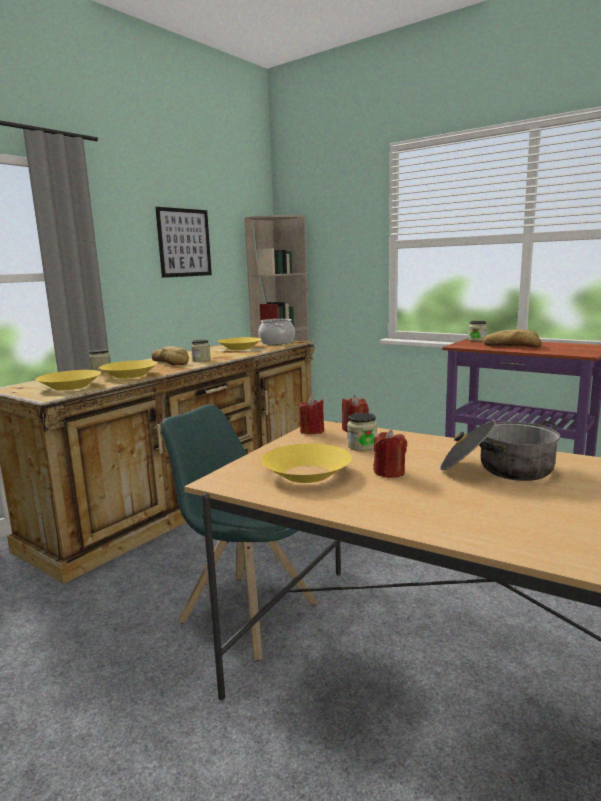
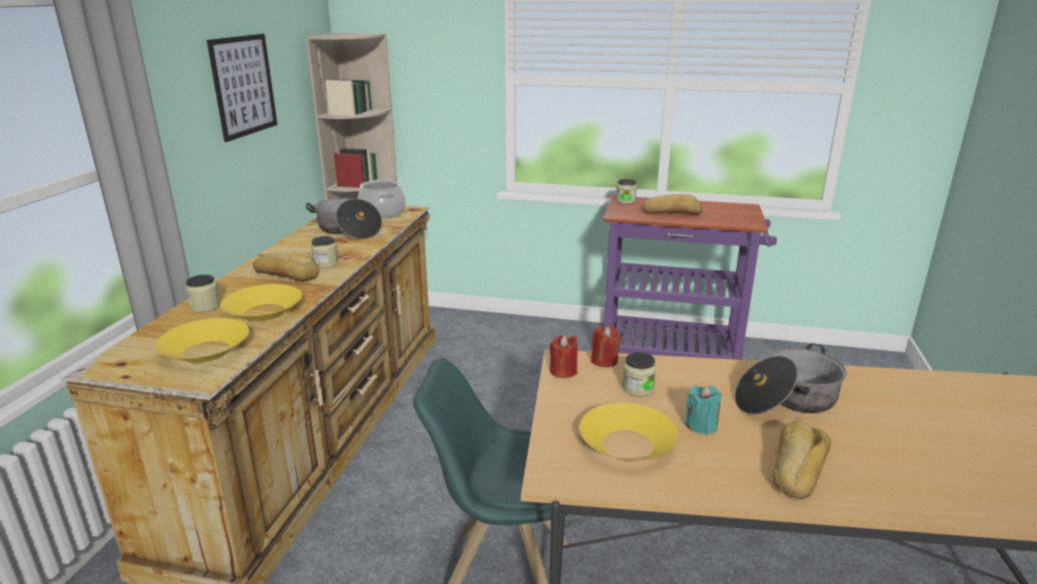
camera: 25 degrees left, 10 degrees up
yellow bowl [218,337,262,350] -> cooking pot [306,198,382,239]
red candle [374,430,407,478] -> turquoise candle [684,386,722,435]
none -> bread [773,421,831,499]

